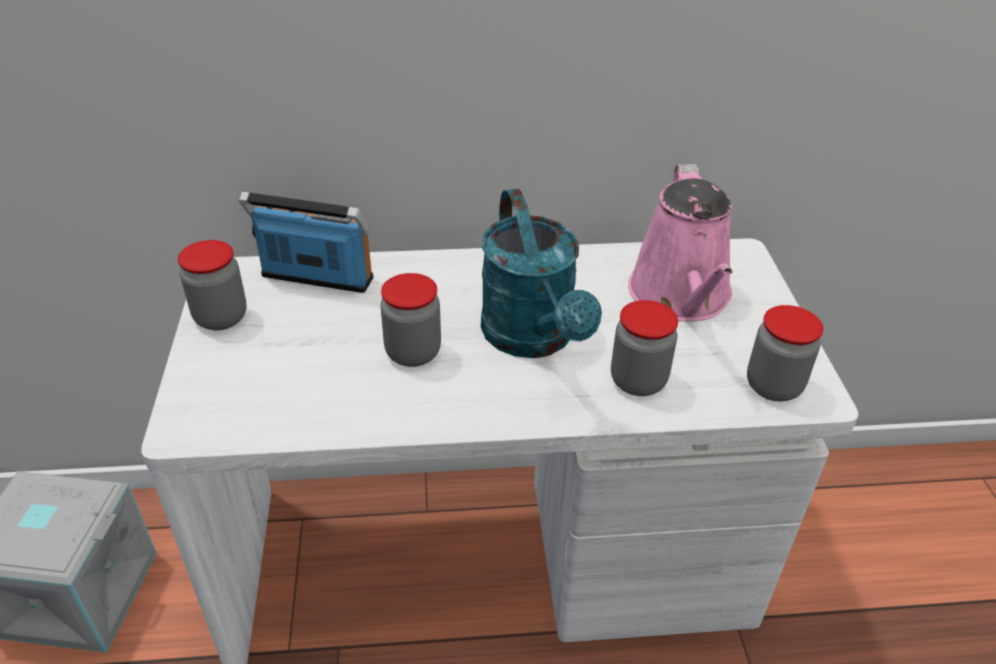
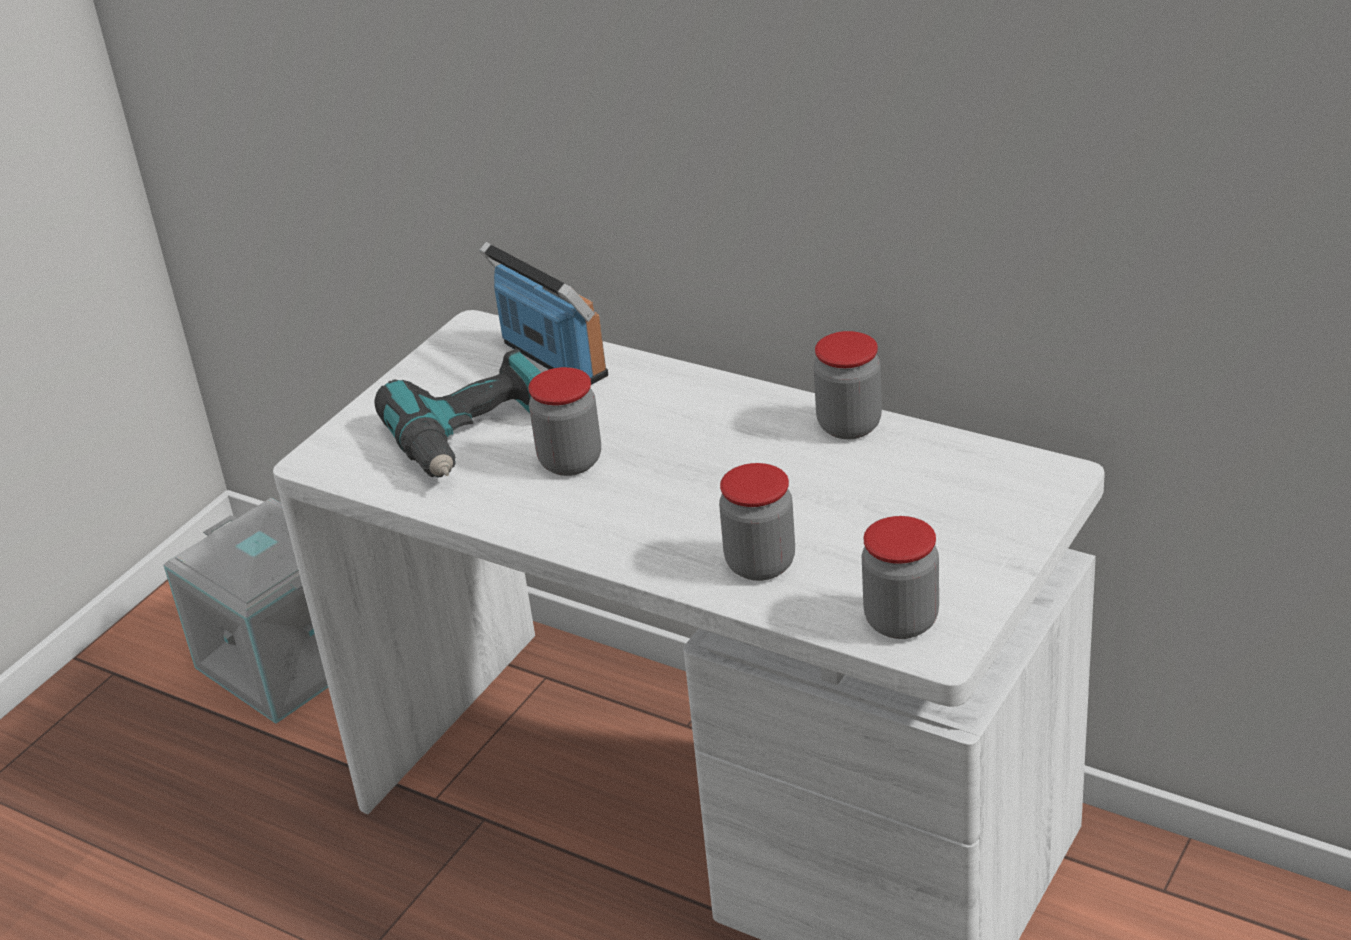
camera: 40 degrees right, 5 degrees down
jar [178,240,247,330] -> jar moved to [814,331,882,439]
turquoise watering can [481,189,602,358] -> none
pink watering can [628,164,733,322] -> none
none -> power drill [375,349,541,478]

